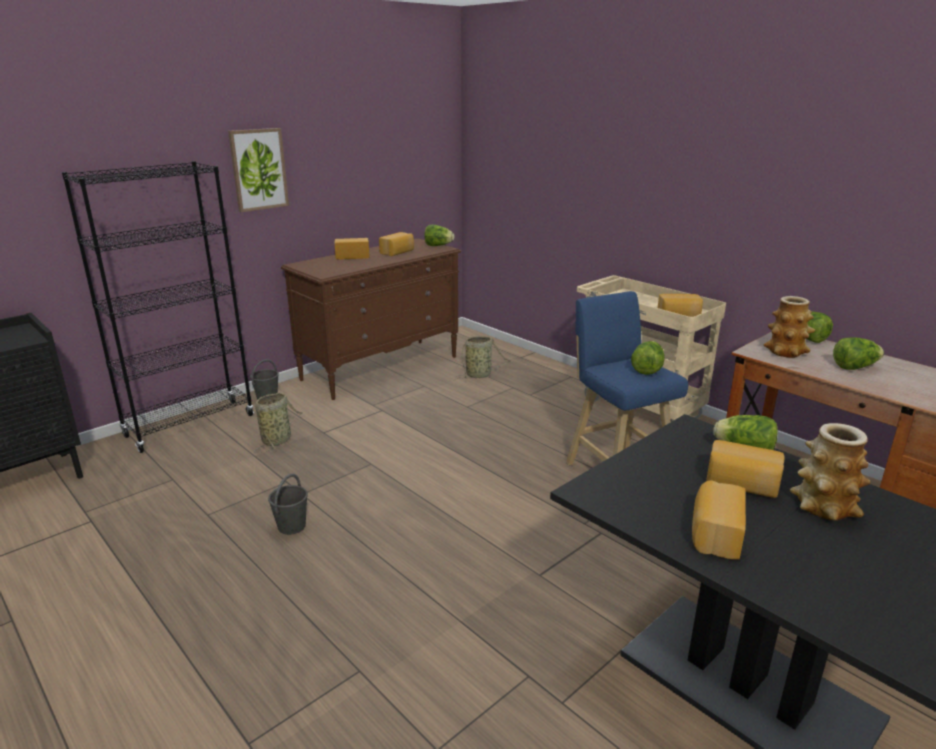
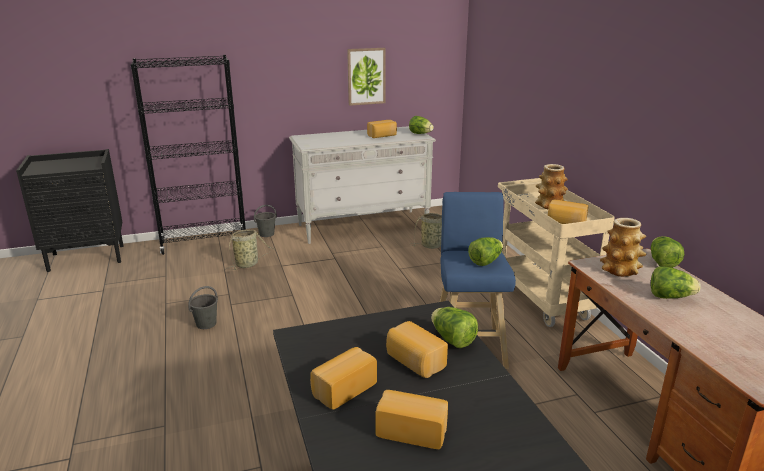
camera: 25 degrees right, 0 degrees up
picture [228,128,289,212] -> picture moved to [347,48,386,106]
brown dresser [281,238,461,400] -> white dresser [289,126,436,244]
bread [334,238,370,259] -> bread moved to [375,390,448,449]
vase [790,423,871,520] -> vase moved to [535,164,568,209]

